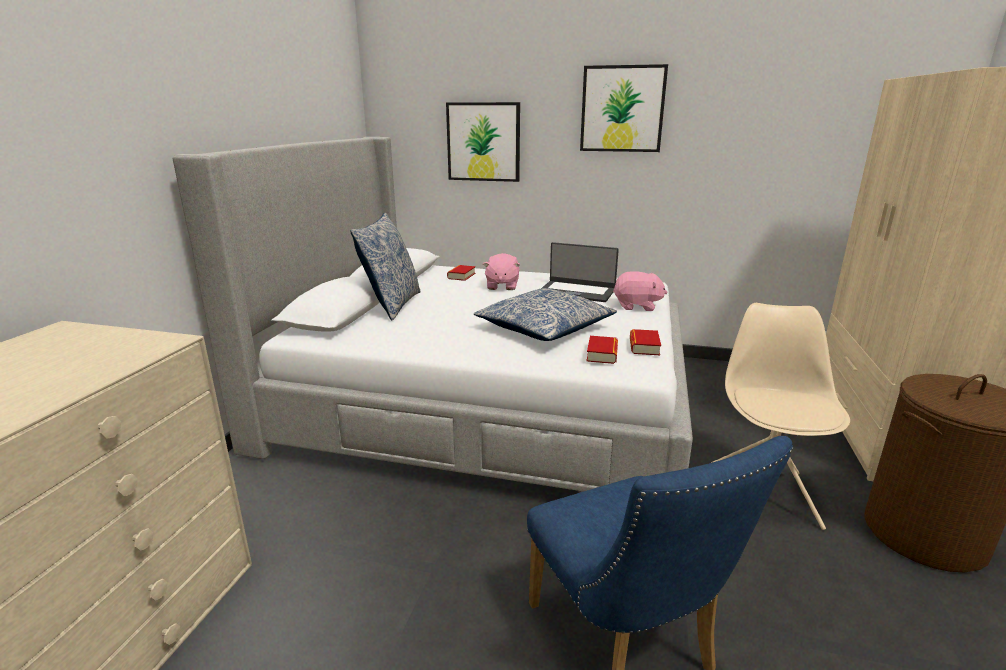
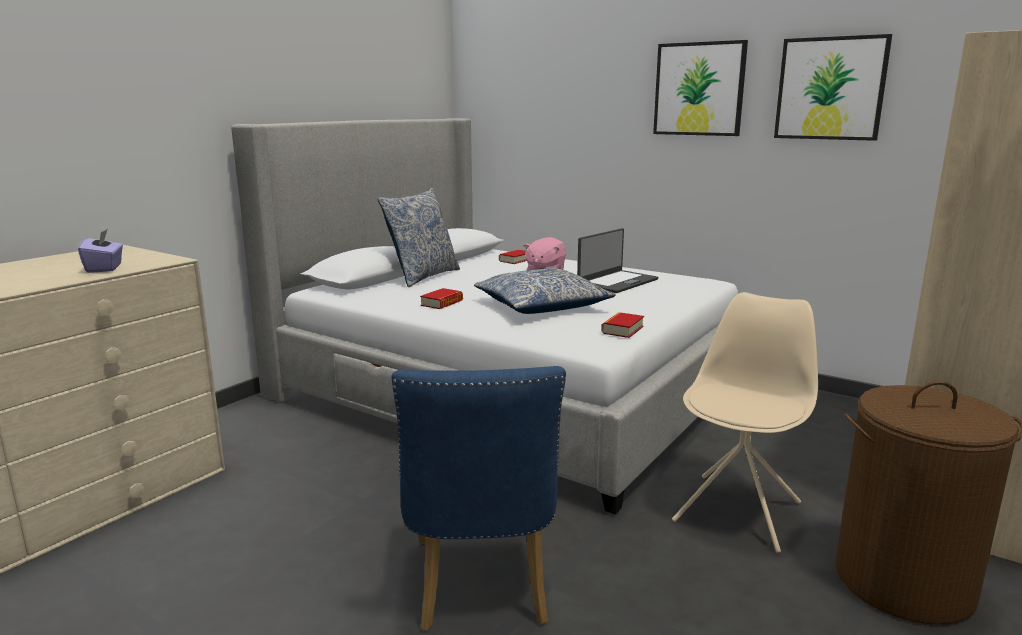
camera: 20 degrees right, 5 degrees down
picture [446,102,520,182] -> picture moved to [774,34,892,141]
laptop [541,242,619,302] -> laptop turned 90 degrees counterclockwise [577,228,658,293]
book [586,336,618,364] -> book moved to [420,288,463,309]
pink plush toy [613,271,668,311] -> none
none -> purple tissue box [78,229,123,273]

